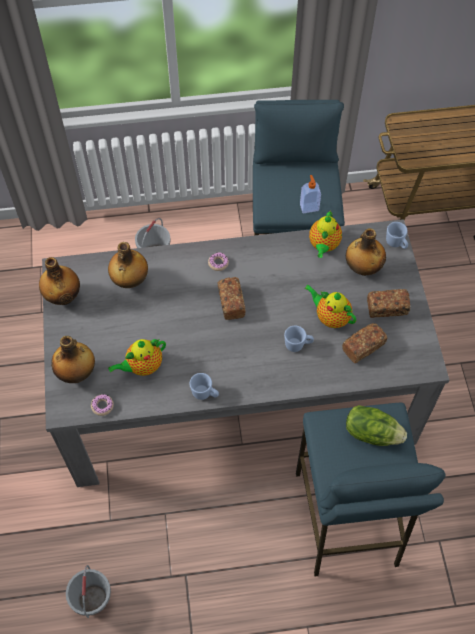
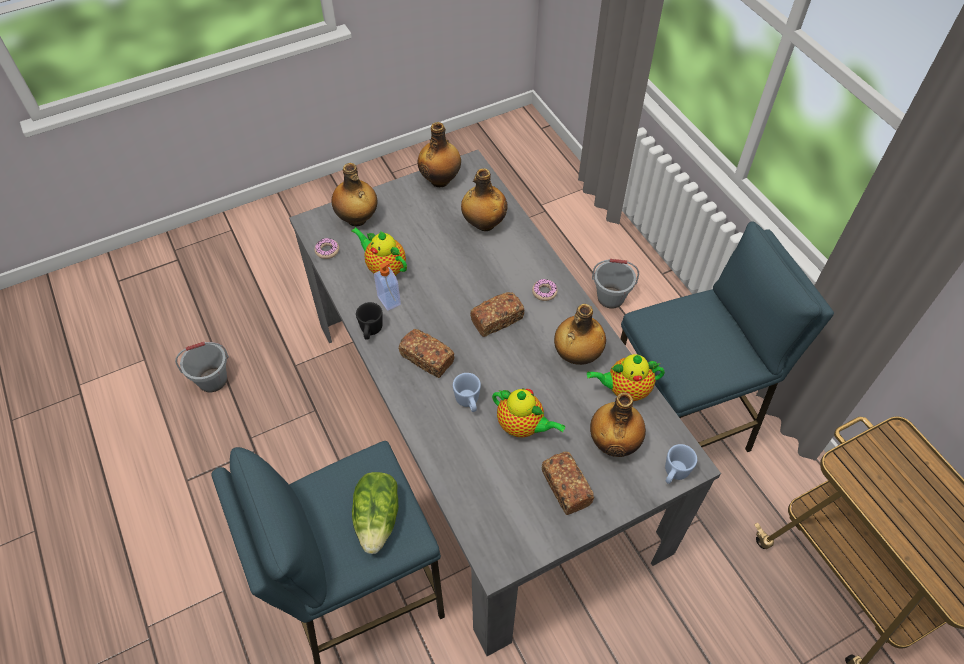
camera: 70 degrees right, 5 degrees down
blue mug [189,373,219,400] -> black mug [356,302,383,340]
soap dispenser [300,175,321,213] -> soap dispenser moved to [374,261,401,311]
teapot [305,285,356,328] -> teapot turned 105 degrees clockwise [492,388,565,437]
bread [342,323,387,363] -> bread moved to [399,329,454,378]
none -> bottle [554,304,606,365]

